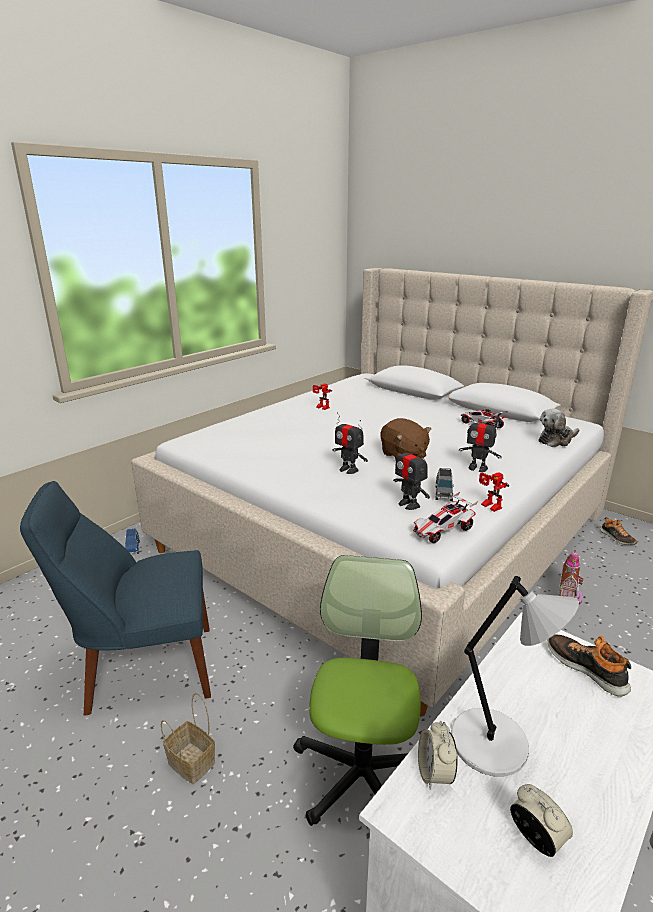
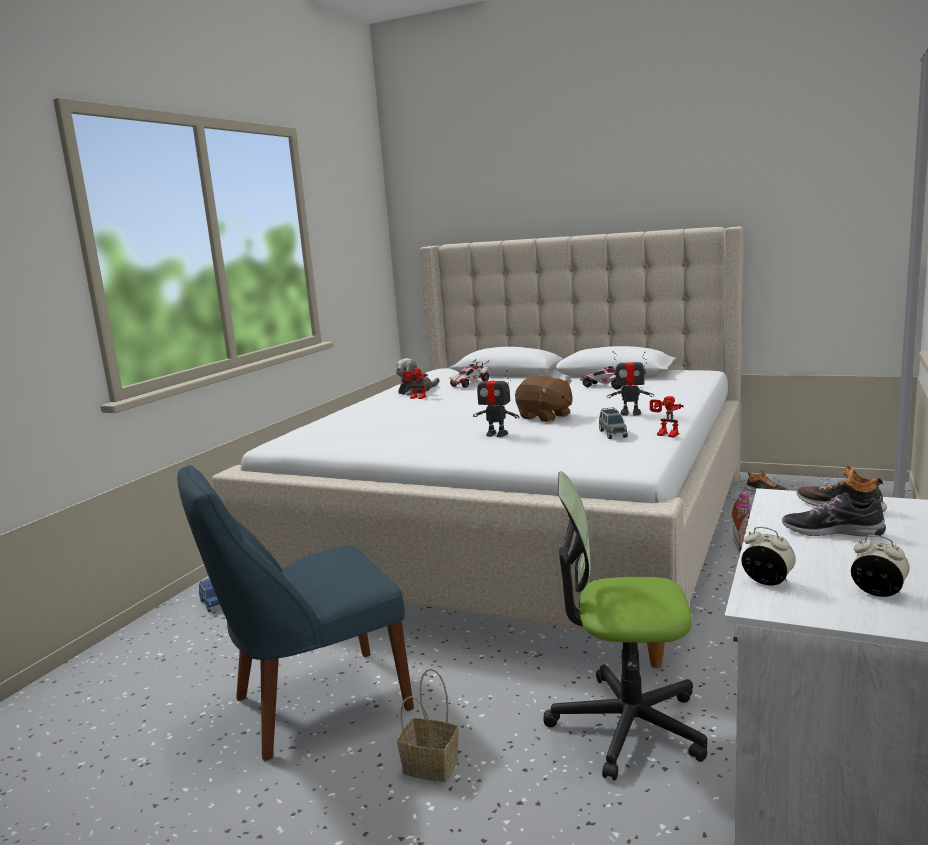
camera: 15 degrees left, 10 degrees down
office chair [293,555,422,826] -> office chair turned 75 degrees counterclockwise [543,472,707,780]
toy robot [393,439,430,510] -> none
toy car [413,492,478,543] -> toy car moved to [449,359,490,388]
alarm clock [418,721,458,790] -> alarm clock turned 150 degrees clockwise [741,527,796,586]
grey table lamp [451,576,579,776] -> none
plush toy [538,409,579,447] -> plush toy moved to [396,358,439,395]
none -> shoe [782,492,886,537]

